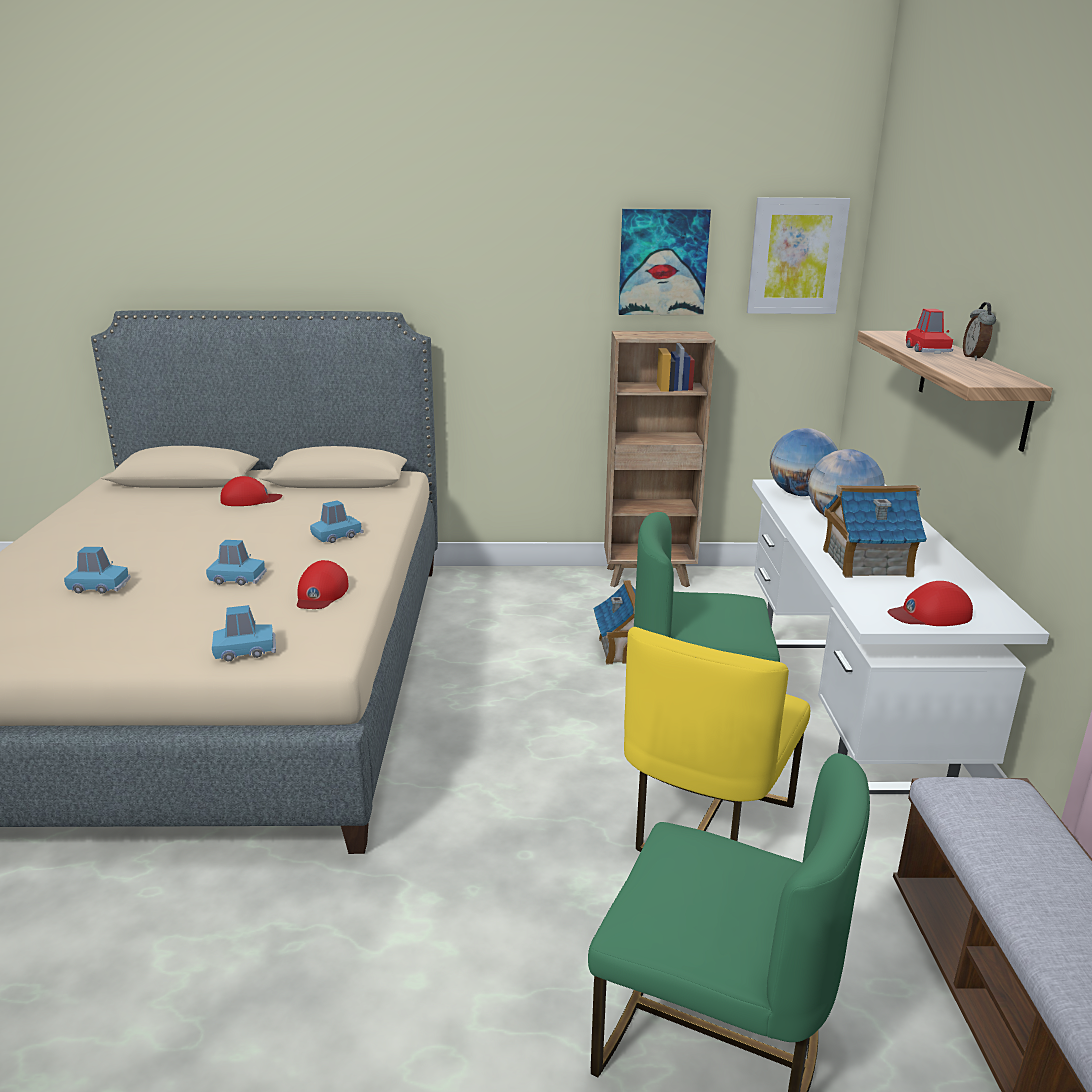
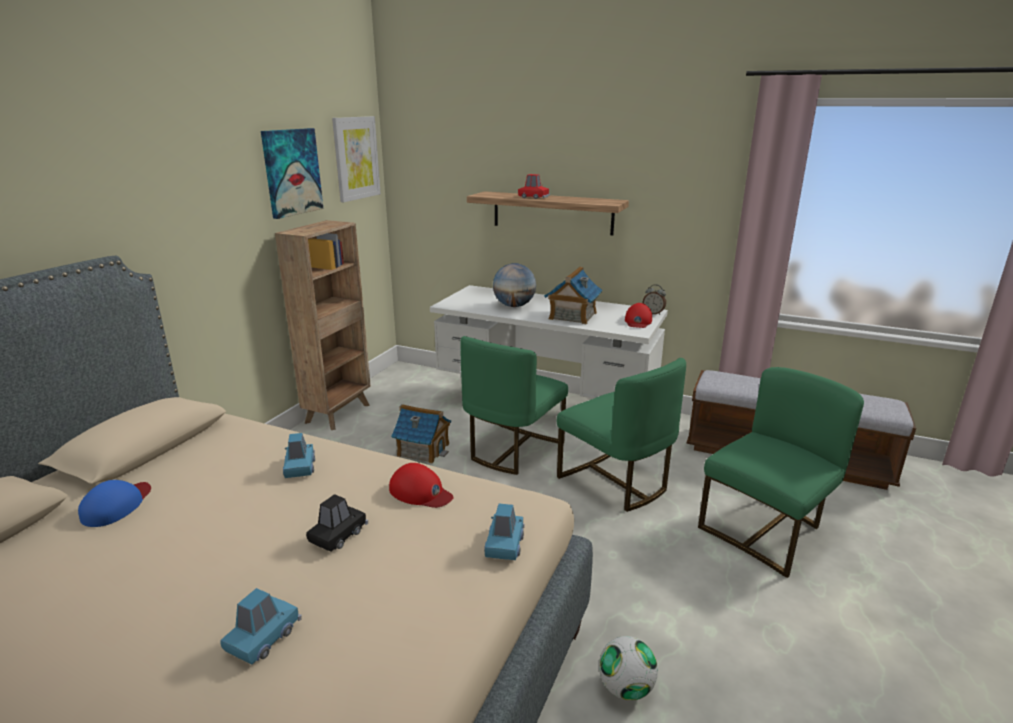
camera: 65 degrees left, 0 degrees up
blue toy car [206,540,267,585] -> black toy car [306,494,368,552]
red cap [220,476,283,506] -> blue cap [78,480,151,527]
yellow chair [624,627,810,852] -> green chair [557,358,686,512]
globe [770,428,838,496] -> none
alarm clock [963,302,996,360] -> alarm clock moved to [643,284,666,315]
none -> football [599,636,658,701]

